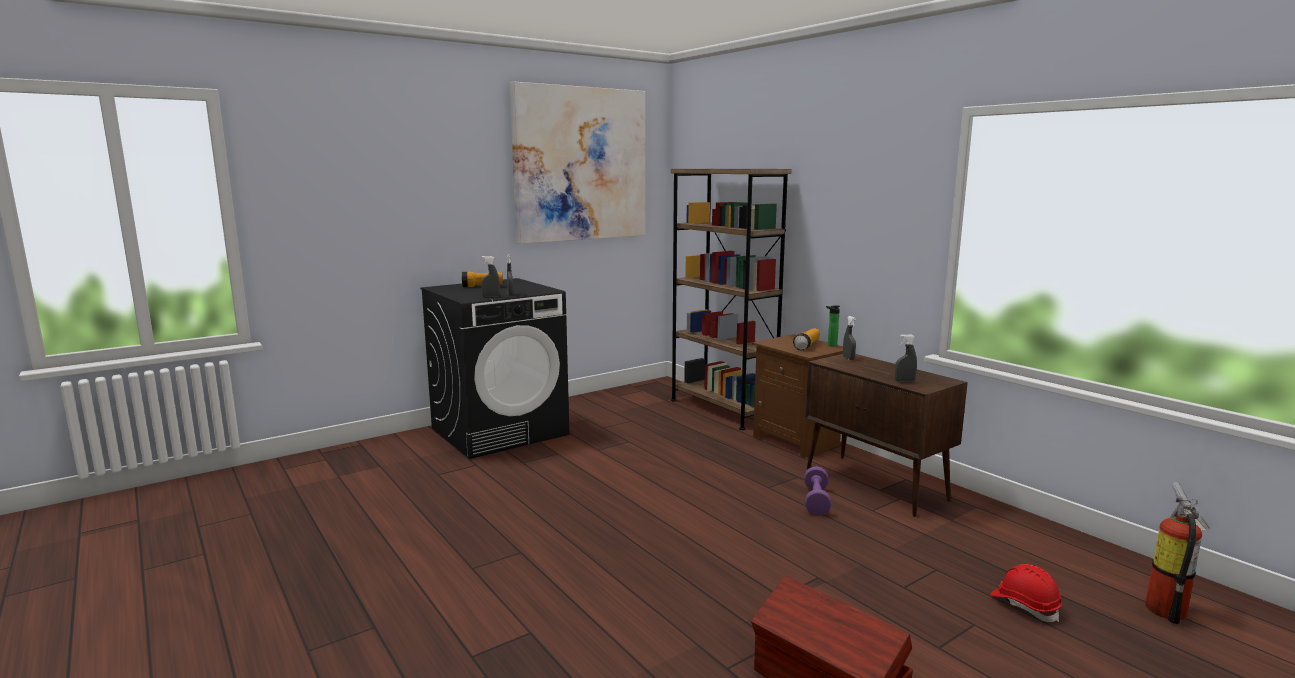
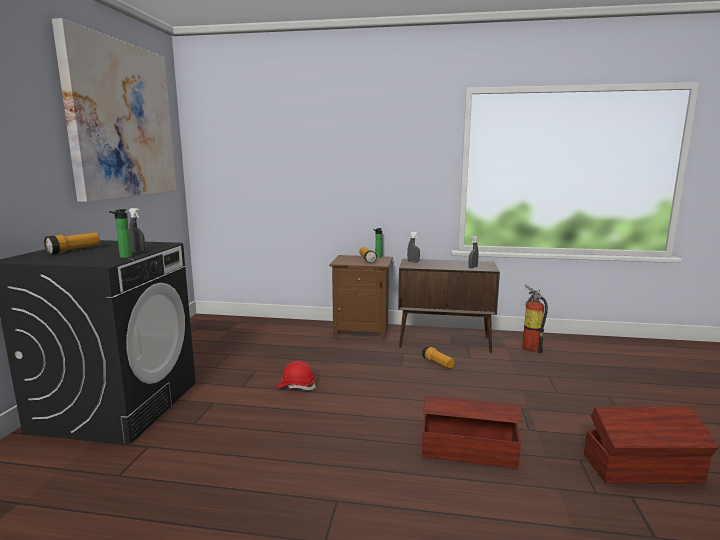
camera: 45 degrees left, 0 degrees up
grey spray bottle [481,256,500,297] -> bottle [109,209,132,258]
brown bookcase [671,169,791,430] -> none
purple dumbbell [804,466,831,515] -> flashlight [422,346,455,369]
red hard hat [990,564,1062,622] -> red hard hat moved to [277,361,316,391]
fire extinguisher [1145,482,1210,624] -> fire extinguisher moved to [522,284,548,353]
none -> brown storage box [422,396,522,468]

